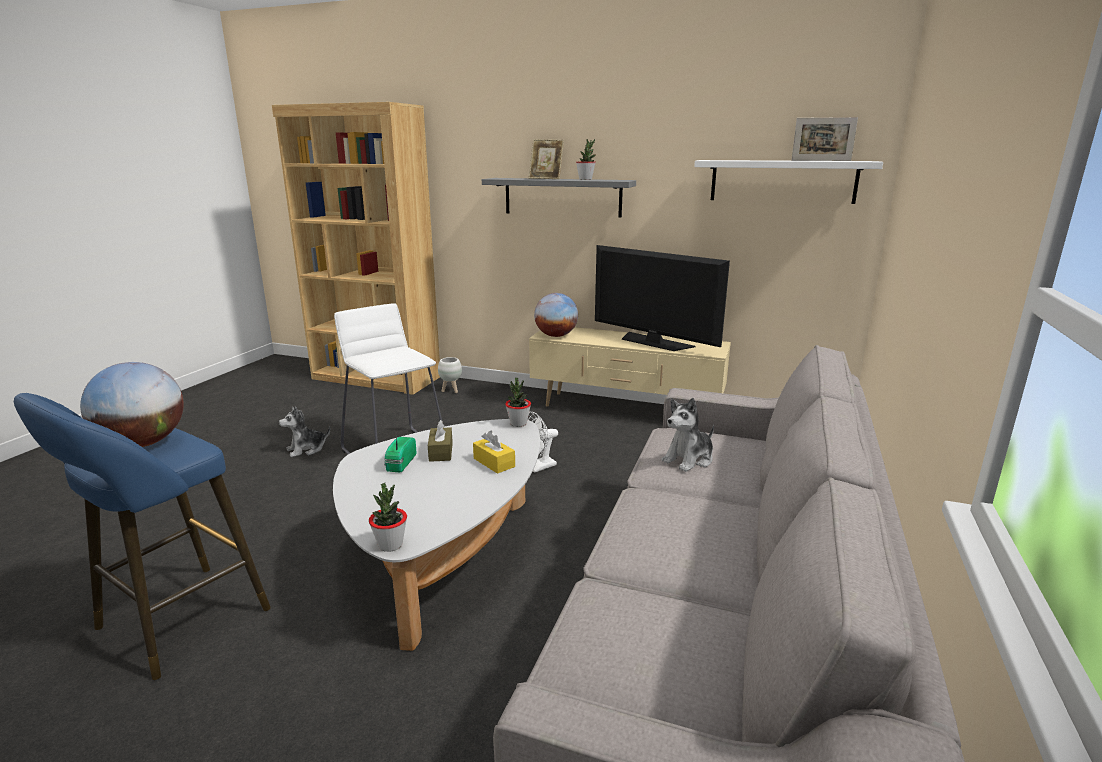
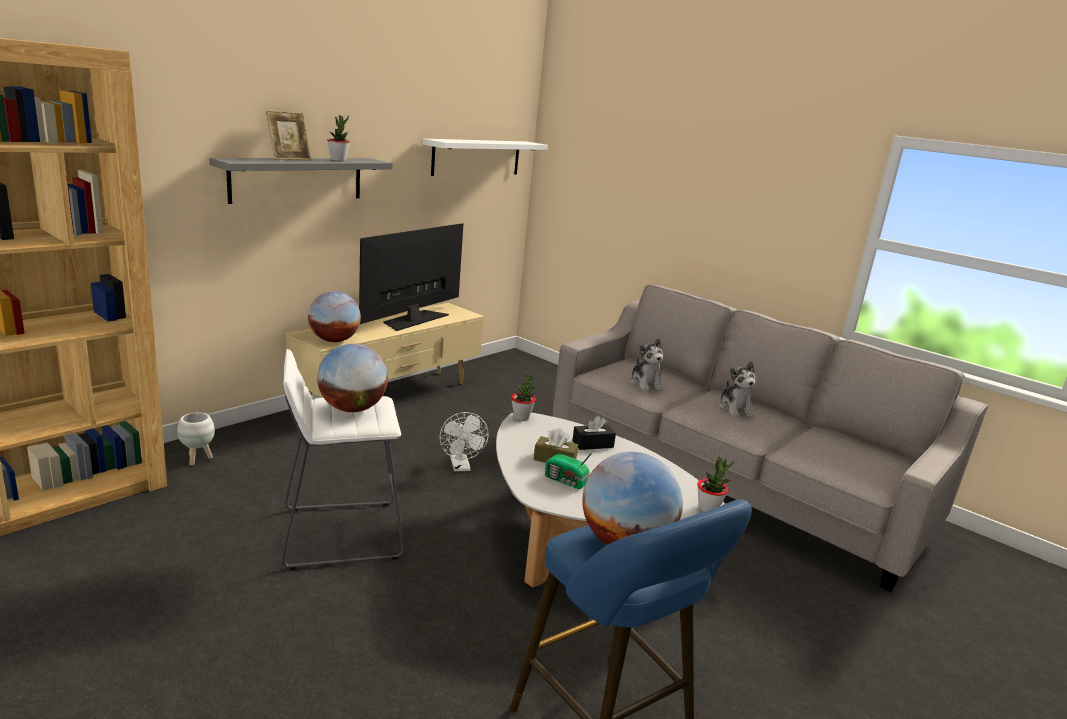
camera: 70 degrees left, 0 degrees up
plush toy [278,407,330,457] -> plush toy moved to [718,361,755,417]
yellow tissue box [473,431,515,474] -> black tissue box [572,416,616,450]
television [595,245,730,351] -> television turned 150 degrees clockwise [359,223,463,331]
picture frame [792,117,858,161] -> none
none -> globe [317,344,388,412]

